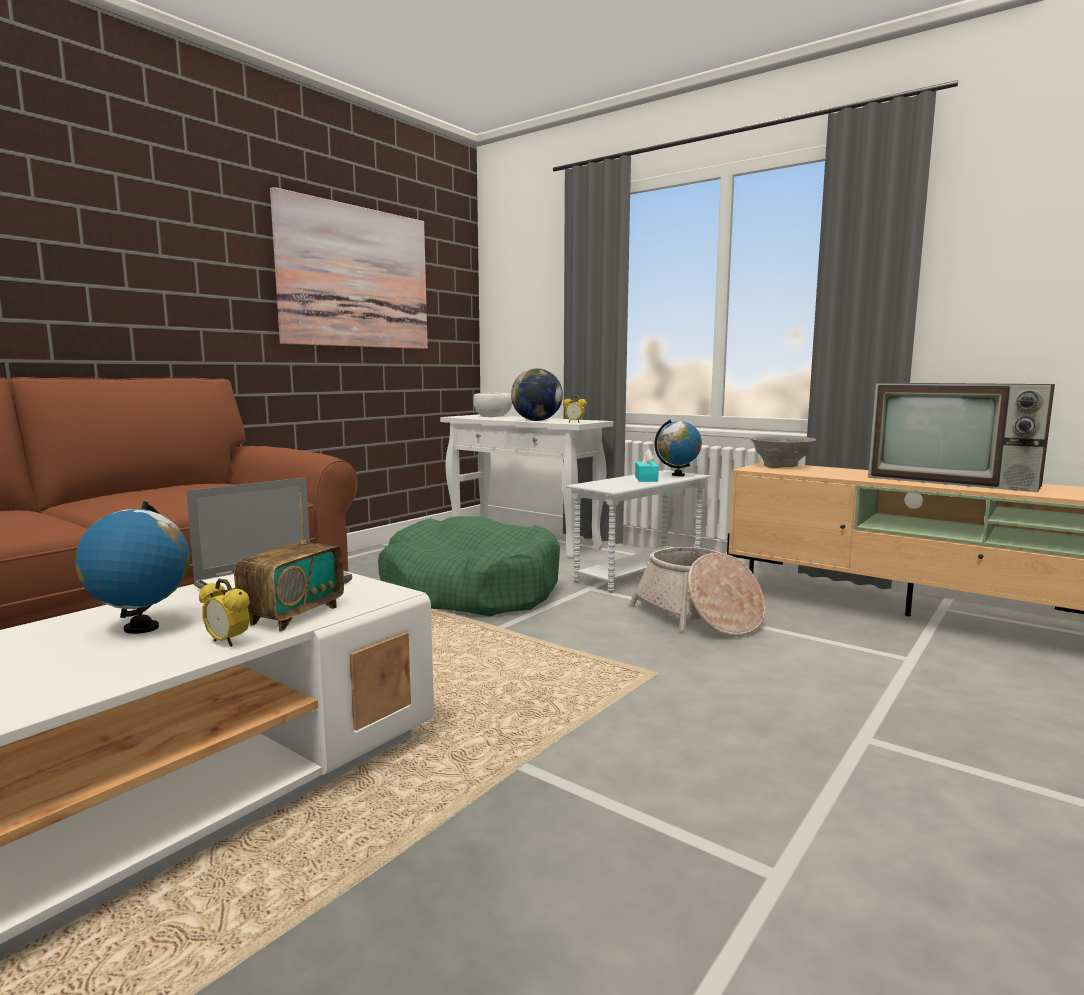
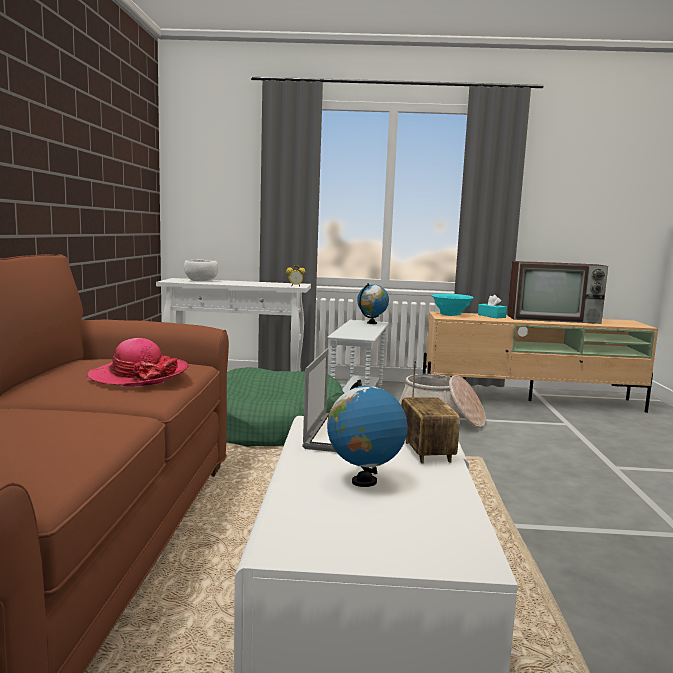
camera: 35 degrees left, 0 degrees up
alarm clock [199,579,250,647] -> none
picture [270,187,428,349] -> none
globe [511,369,563,421] -> none
turquoise tissue box [635,449,659,482] -> turquoise tissue box moved to [478,295,507,318]
grey bowl [750,436,816,468] -> turquoise bowl [432,294,473,316]
none -> hat [86,338,189,387]

